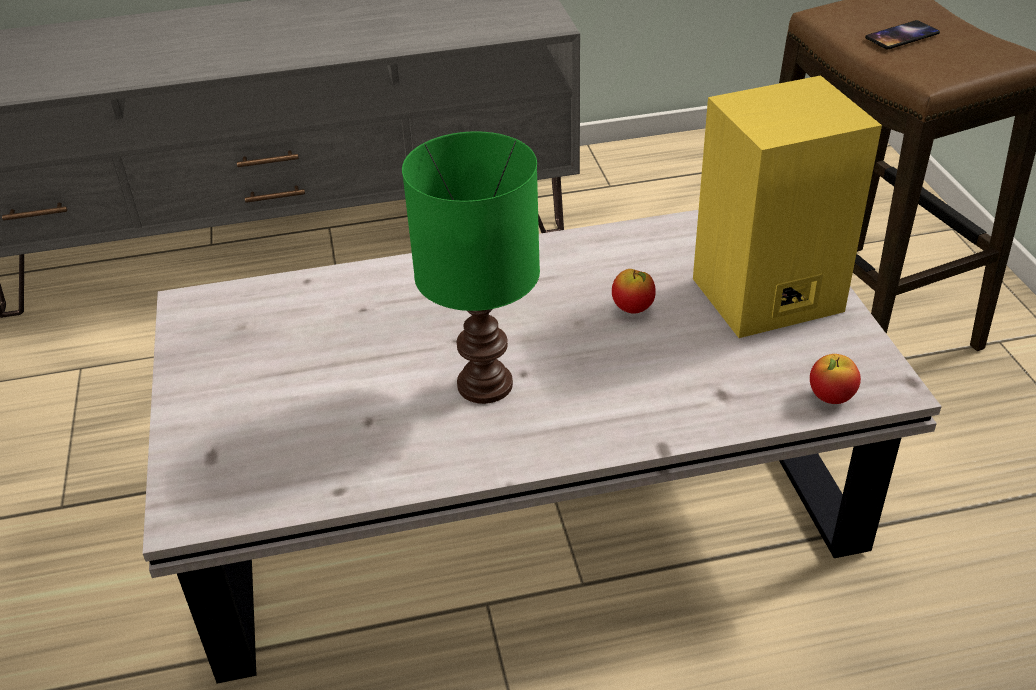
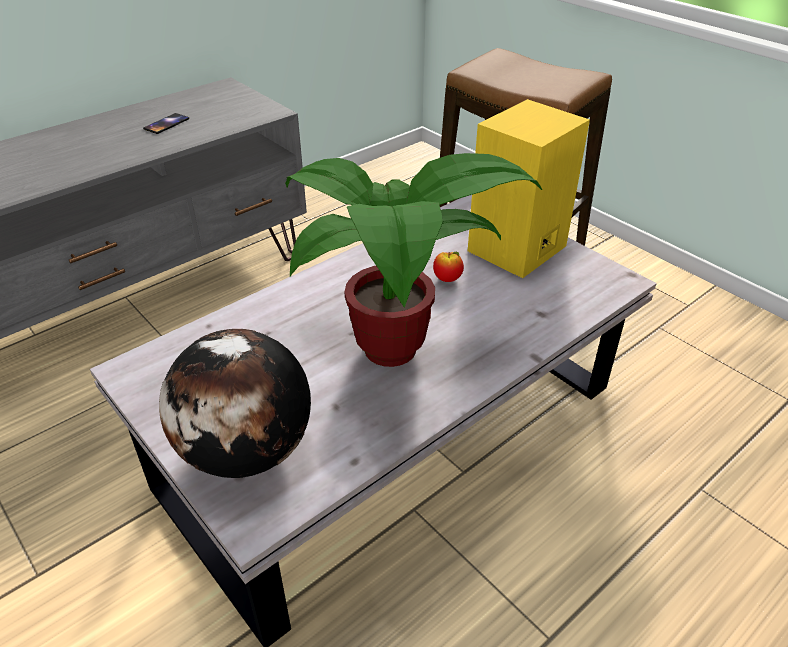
camera: 30 degrees left, 0 degrees up
green table lamp [402,131,540,404] -> potted plant [285,153,542,367]
apple [810,354,861,404] -> none
phone [865,20,940,49] -> phone moved to [143,113,189,134]
none -> globe [159,329,311,478]

